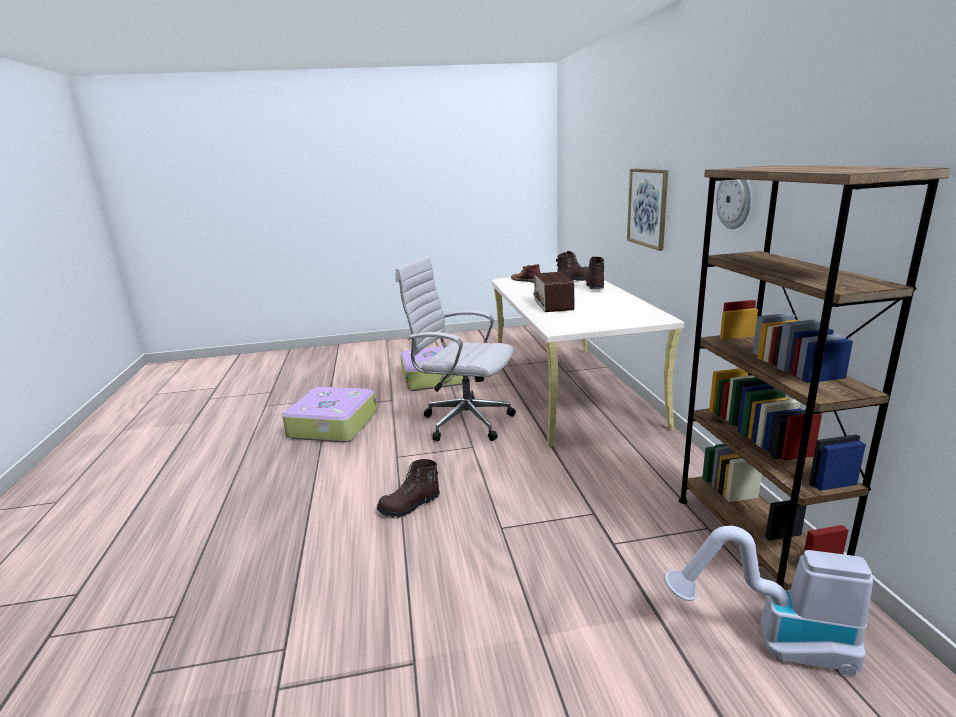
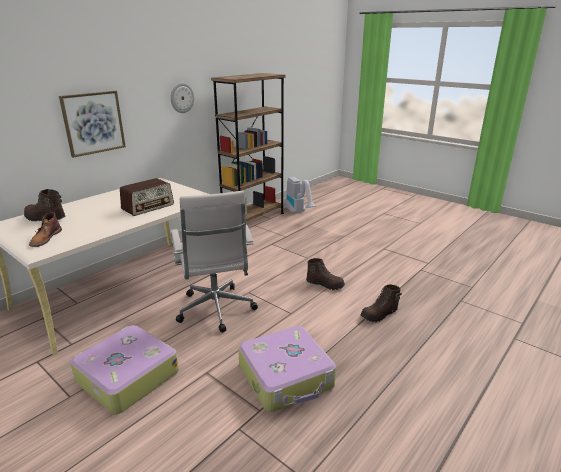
camera: 130 degrees left, 5 degrees up
brown boot [585,257,604,289] -> brown boot moved to [360,284,402,322]

